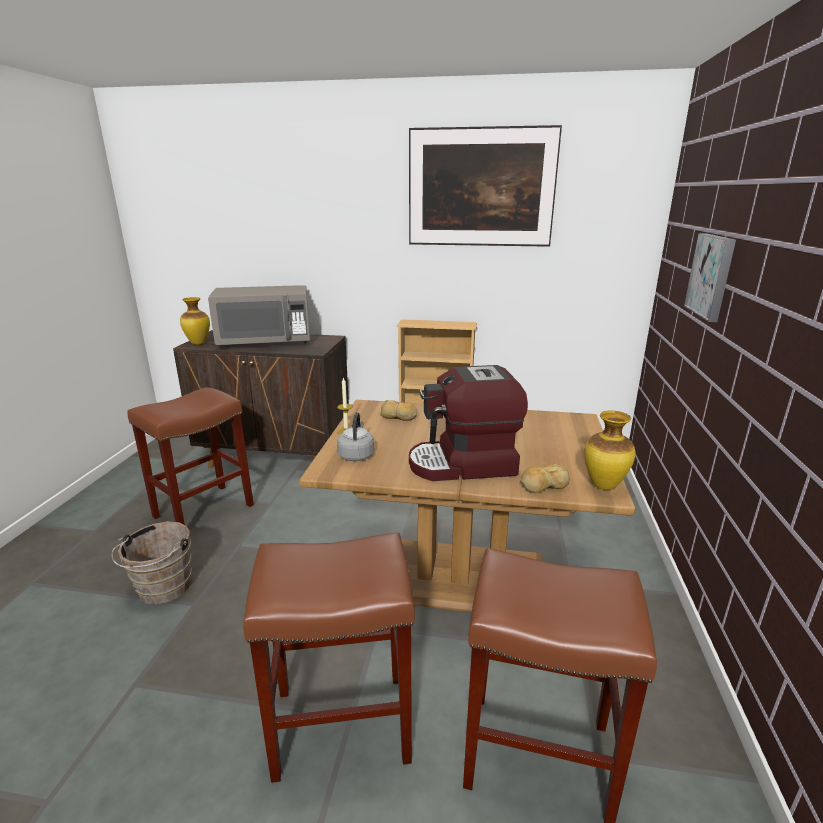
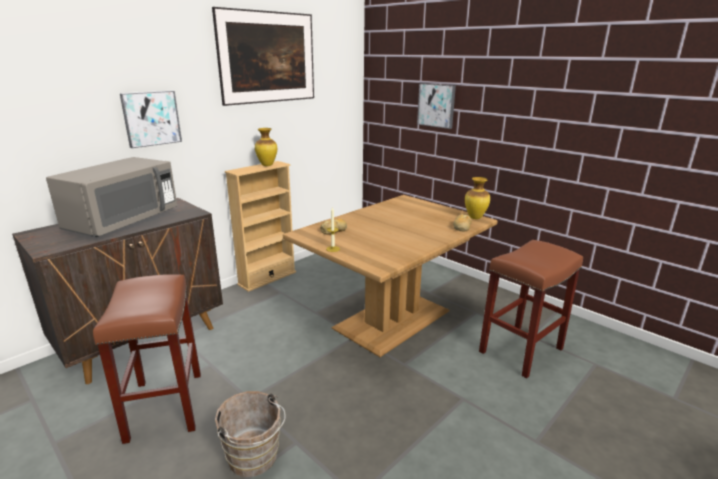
camera: 55 degrees left, 0 degrees up
vase [180,297,210,345] -> vase moved to [255,128,277,166]
brown stool [243,533,415,783] -> none
grey kettle [337,412,374,461] -> none
coffee machine [409,365,528,481] -> none
none -> picture [120,91,182,148]

